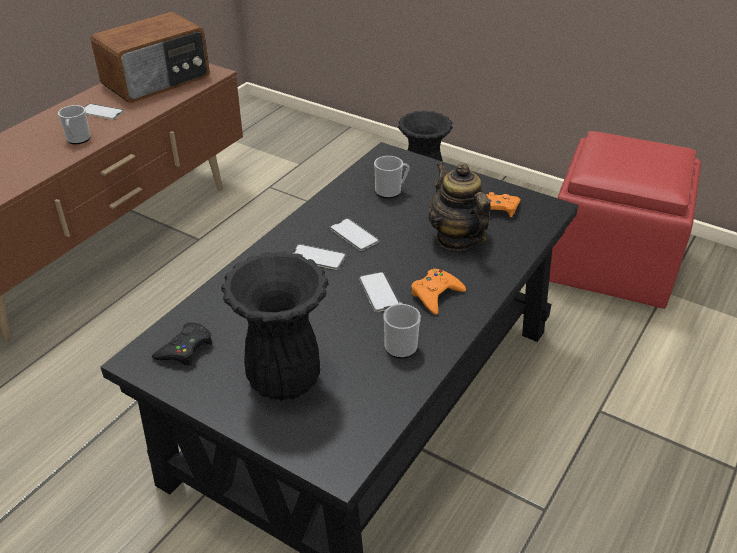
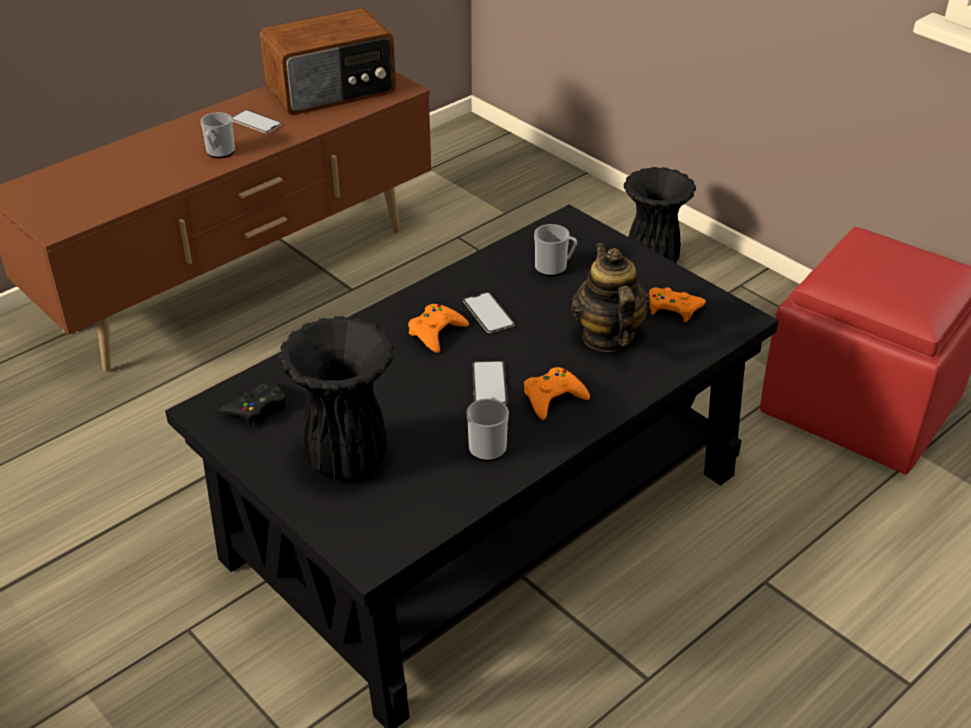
camera: 15 degrees right, 0 degrees up
phone [292,244,346,270] -> orange game controller [408,304,469,353]

